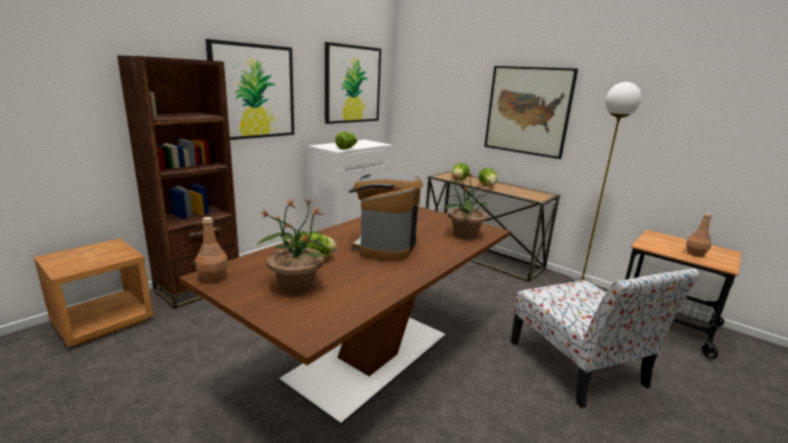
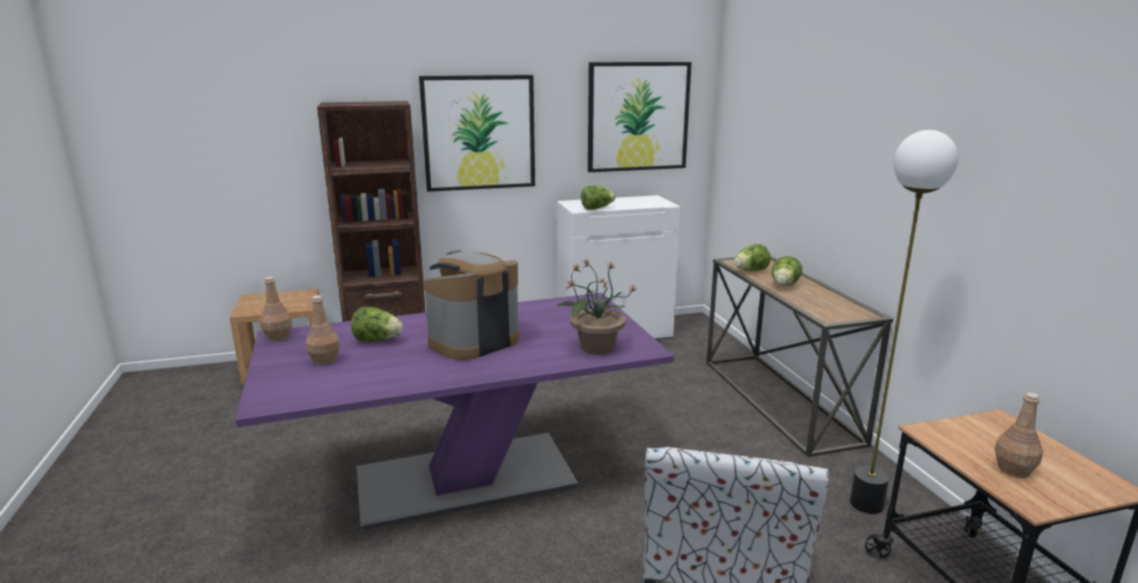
camera: 35 degrees right, 0 degrees up
brown dining table [179,206,511,426] -> purple dining table [236,293,674,530]
potted plant [257,199,330,294] -> brown bottle [306,295,340,365]
picture [484,66,578,159] -> none

